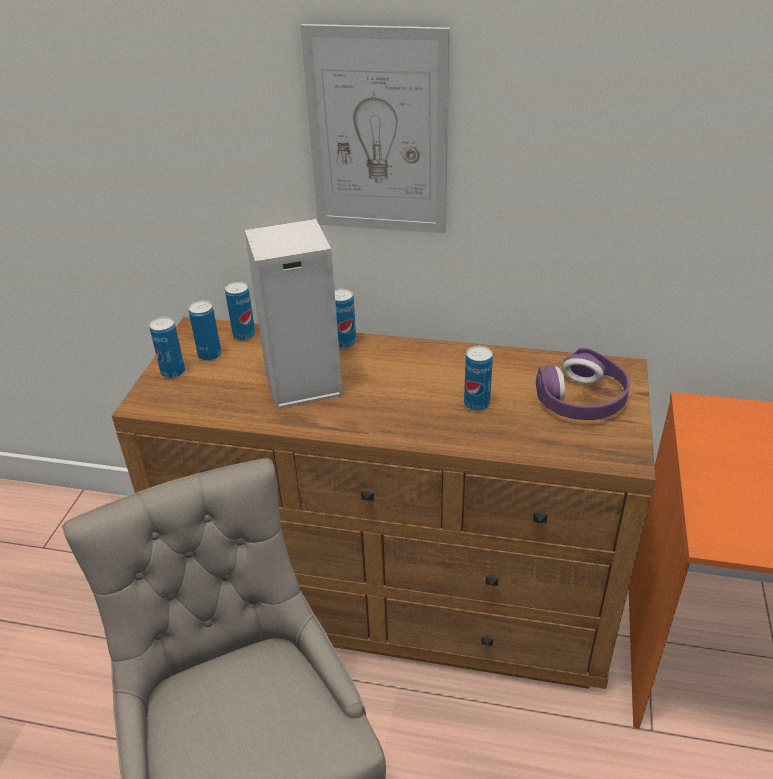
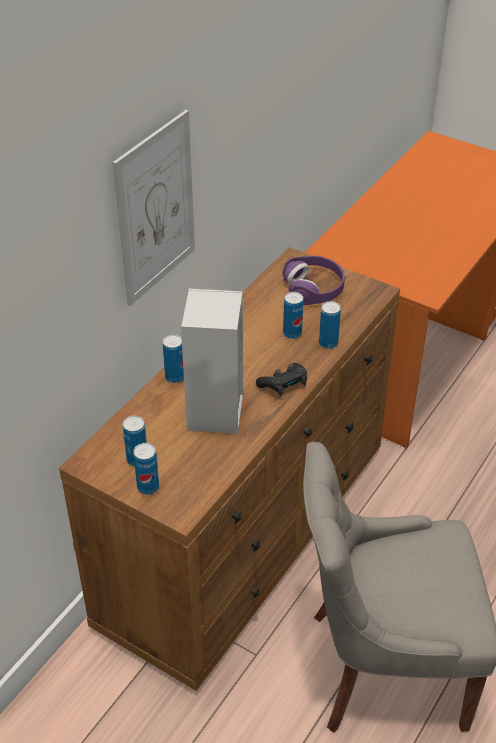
camera: 70 degrees left, 5 degrees up
can [225,281,255,340] -> can moved to [319,301,341,349]
none -> black game controller [256,363,307,396]

